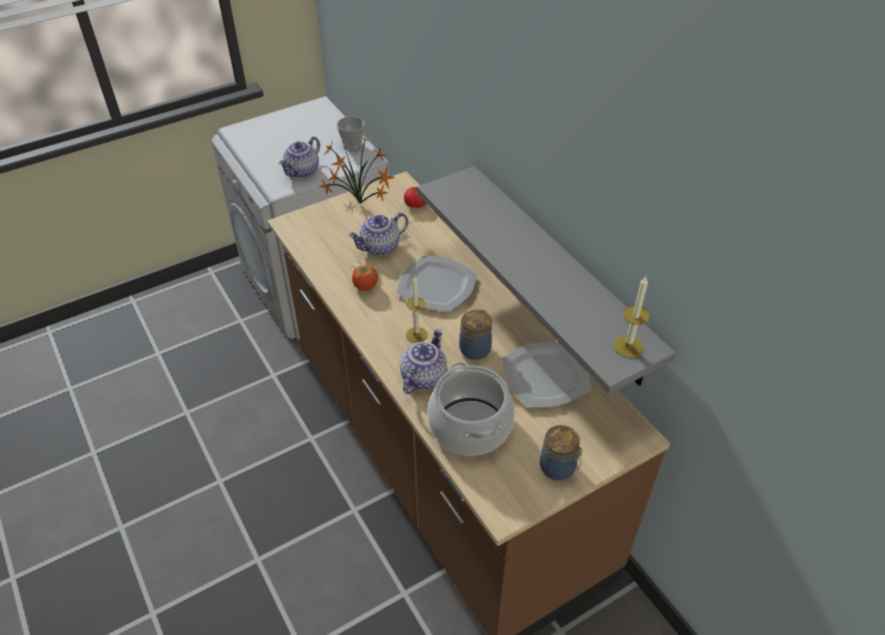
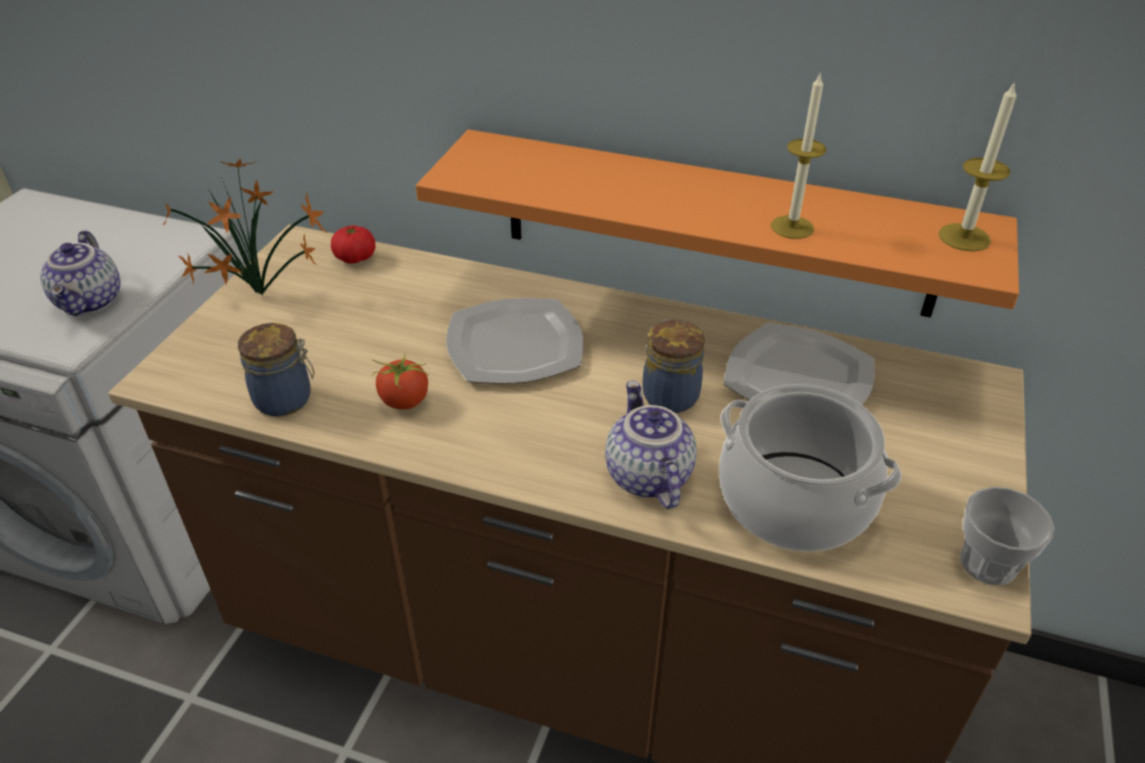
camera: 40 degrees left, 5 degrees down
cup [337,116,365,150] -> cup moved to [960,487,1054,586]
teapot [348,213,409,256] -> none
candle [406,276,427,343] -> candle moved to [771,72,826,239]
grey shelf [417,166,676,394] -> orange shelf [416,129,1019,318]
jar [540,425,583,481] -> jar moved to [238,323,314,417]

